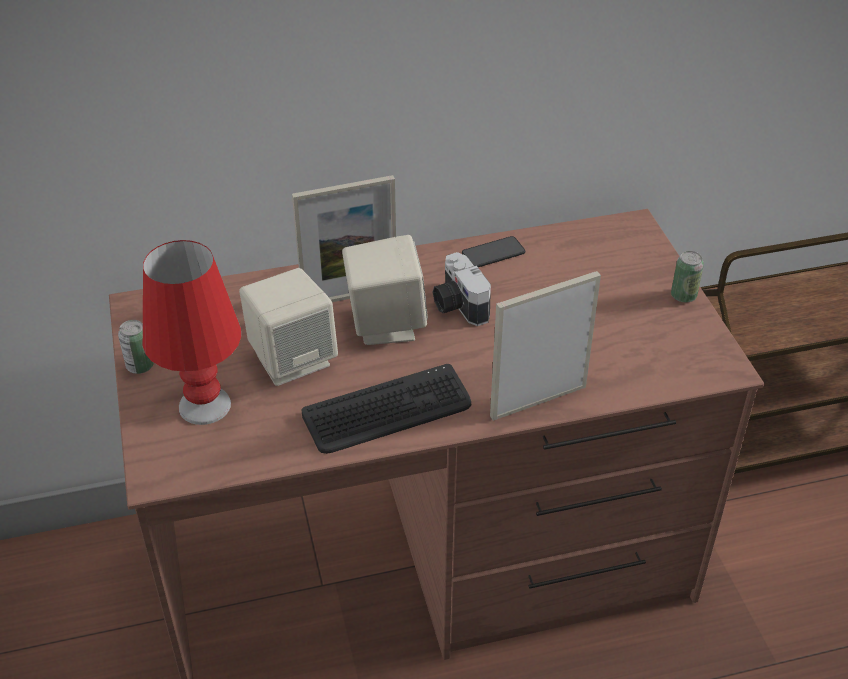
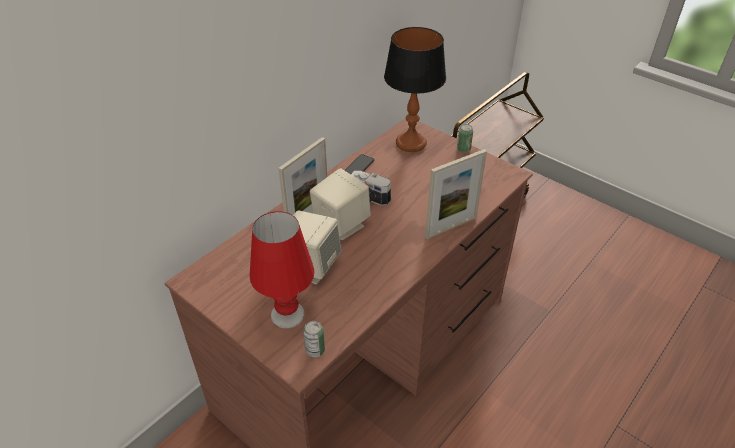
camera: 35 degrees left, 0 degrees up
can [118,320,154,374] -> can moved to [303,321,325,357]
keyboard [302,364,471,454] -> none
picture frame [490,271,601,421] -> picture frame turned 150 degrees counterclockwise [425,149,487,239]
none -> table lamp [384,27,446,152]

